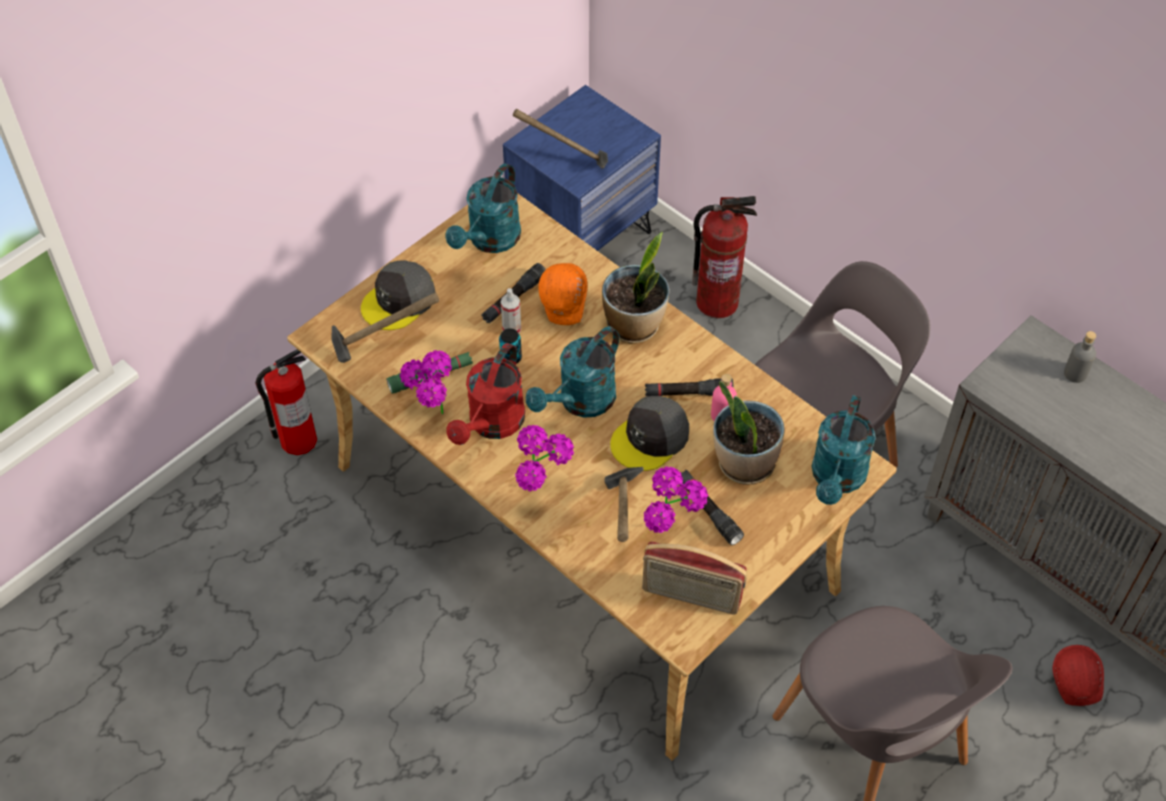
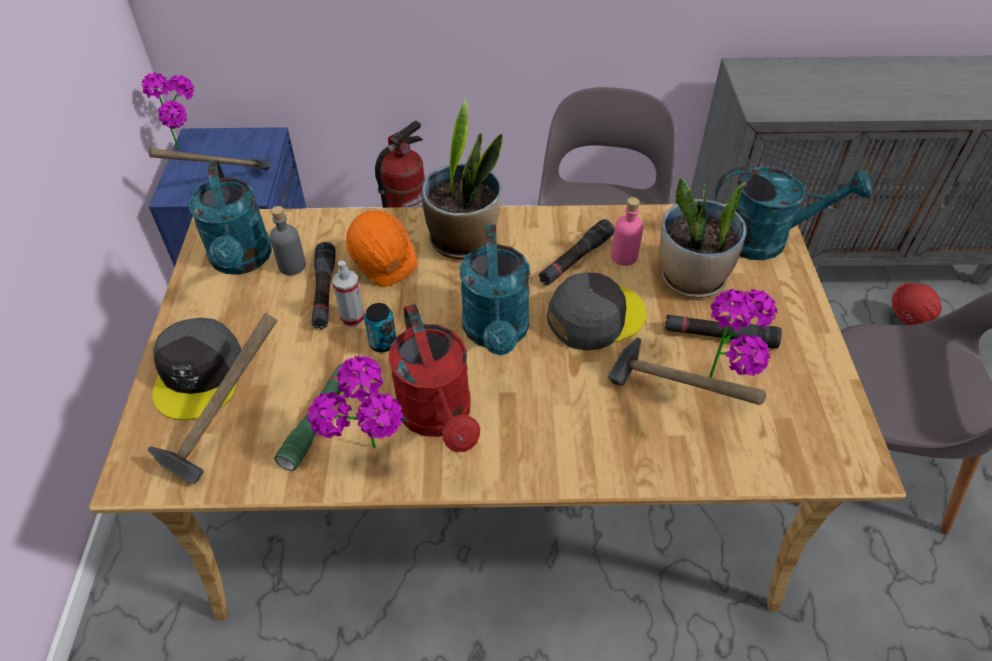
camera: 45 degrees left, 5 degrees down
fire extinguisher [255,349,317,455] -> none
potted plant [515,425,574,491] -> potted plant moved to [141,73,194,149]
grey cap [610,396,689,471] -> grey cap turned 120 degrees counterclockwise [547,273,647,351]
radio [642,541,747,615] -> none
turquoise watering can [812,395,876,505] -> turquoise watering can turned 60 degrees counterclockwise [715,167,872,260]
grey bottle [1064,331,1096,383] -> grey bottle moved to [270,206,306,275]

